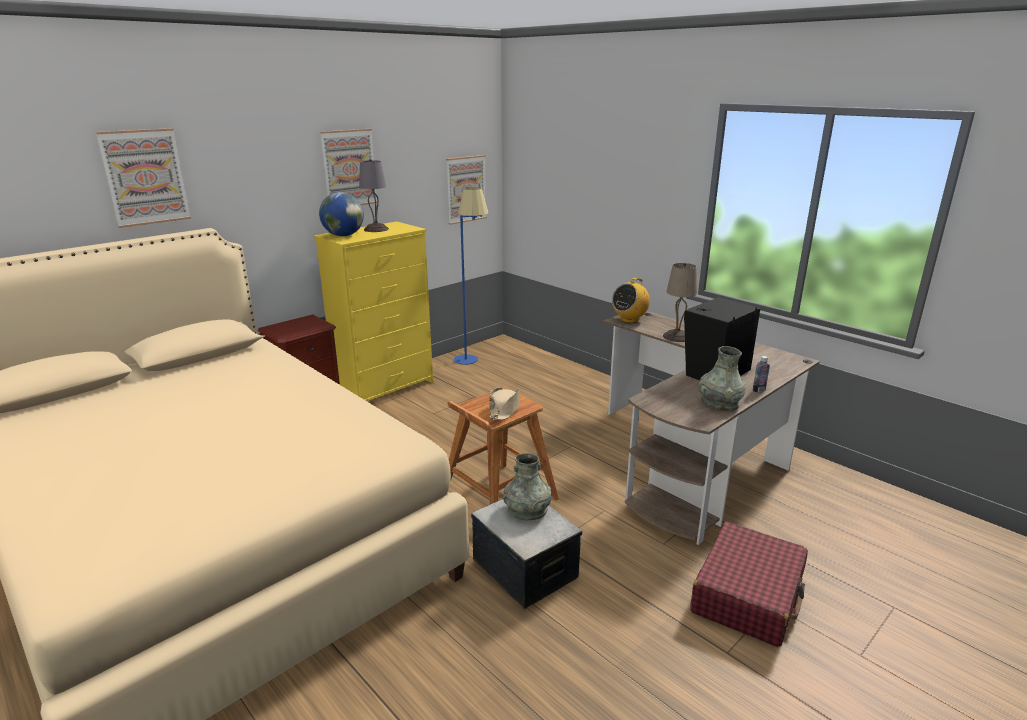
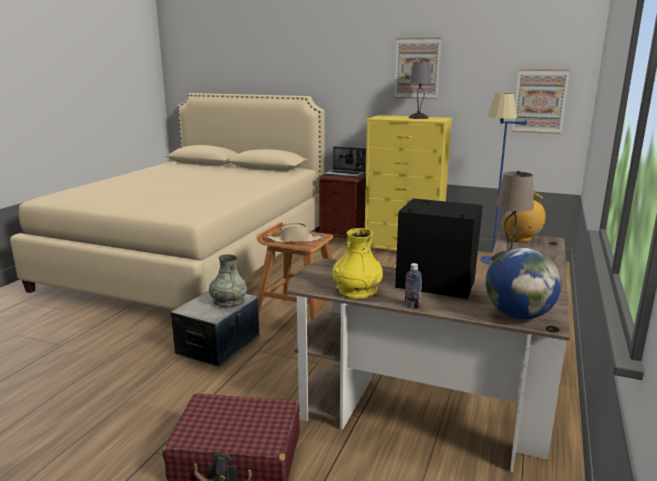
camera: 65 degrees right, 5 degrees down
picture [96,128,191,228] -> none
globe [319,192,364,236] -> globe moved to [486,248,561,319]
grey vase [698,346,746,411] -> yellow vase [332,228,383,299]
none -> laptop [324,146,366,177]

